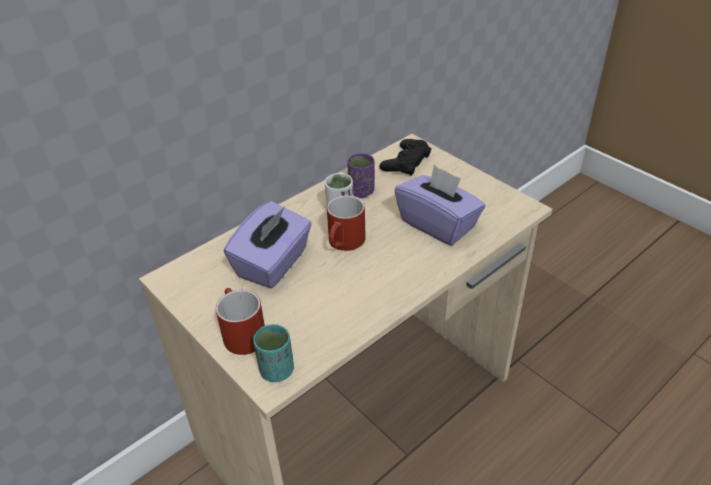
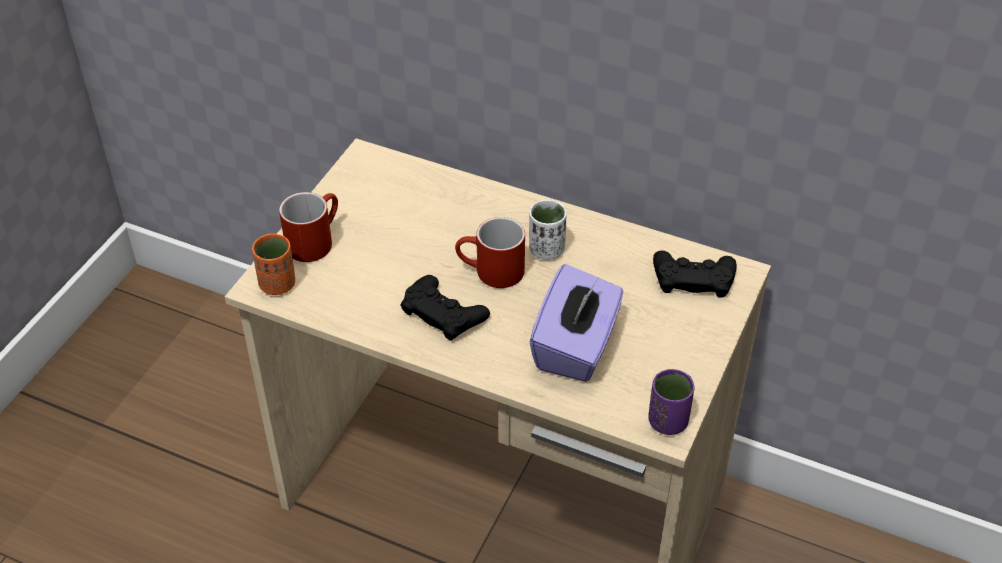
camera: 65 degrees right, 5 degrees up
purple tissue box [224,201,312,288] -> none
turquoise cup [253,324,294,382] -> orange cup [252,234,295,295]
purple cup [347,153,375,198] -> purple cup moved to [648,369,695,435]
none -> black game controller [400,275,490,341]

